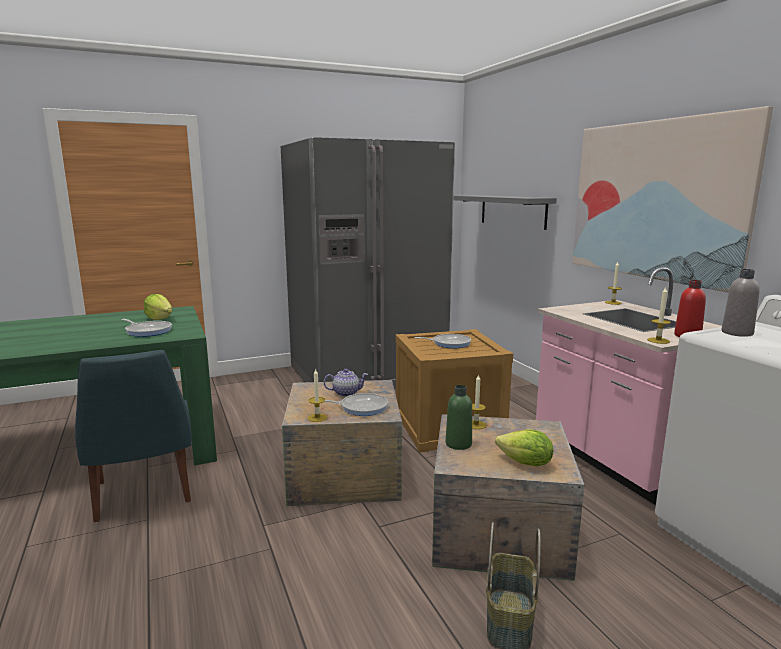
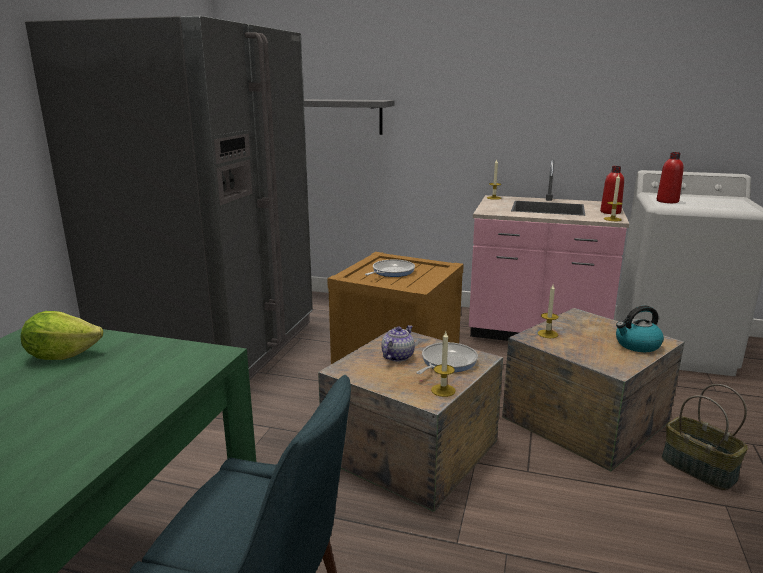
camera: 50 degrees left, 5 degrees up
frying pan [121,319,172,337] -> none
green bottle [446,385,472,450] -> none
lettuce [495,429,553,466] -> kettle [616,305,664,352]
picture [572,106,773,293] -> none
grey bottle [722,269,760,337] -> red bottle [657,152,684,203]

